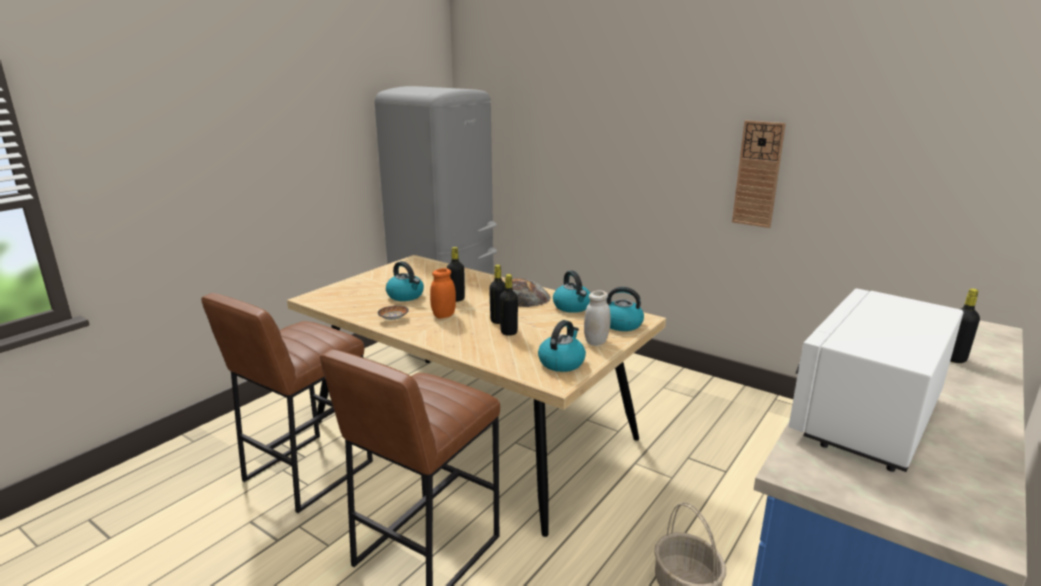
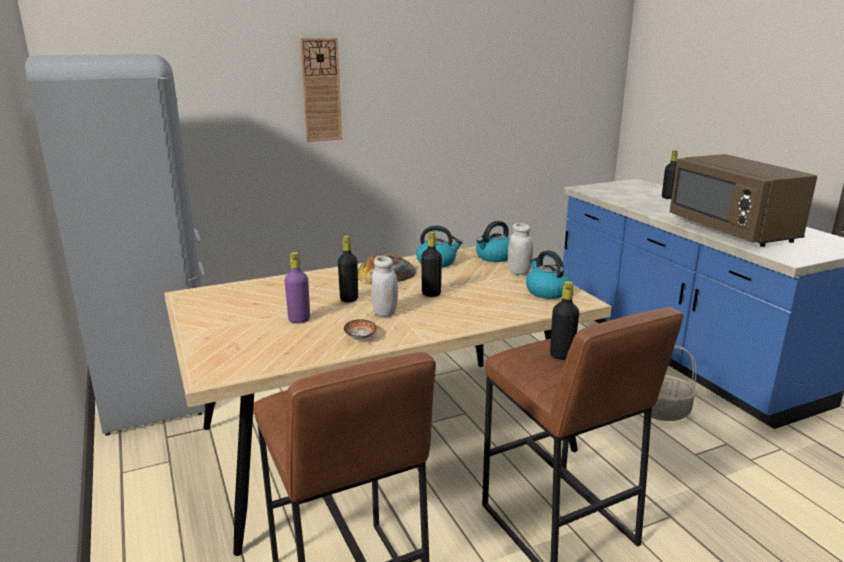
camera: 60 degrees left, 0 degrees up
kettle [386,261,424,301] -> purple bottle [284,252,310,323]
orange jar [430,268,456,318] -> white jar [371,256,398,317]
black bottle [500,274,518,336] -> black bottle moved to [550,281,579,360]
wall clock [732,120,786,228] -> wall clock moved to [300,38,342,142]
white microwave [788,288,964,472] -> brown microwave [670,154,817,247]

